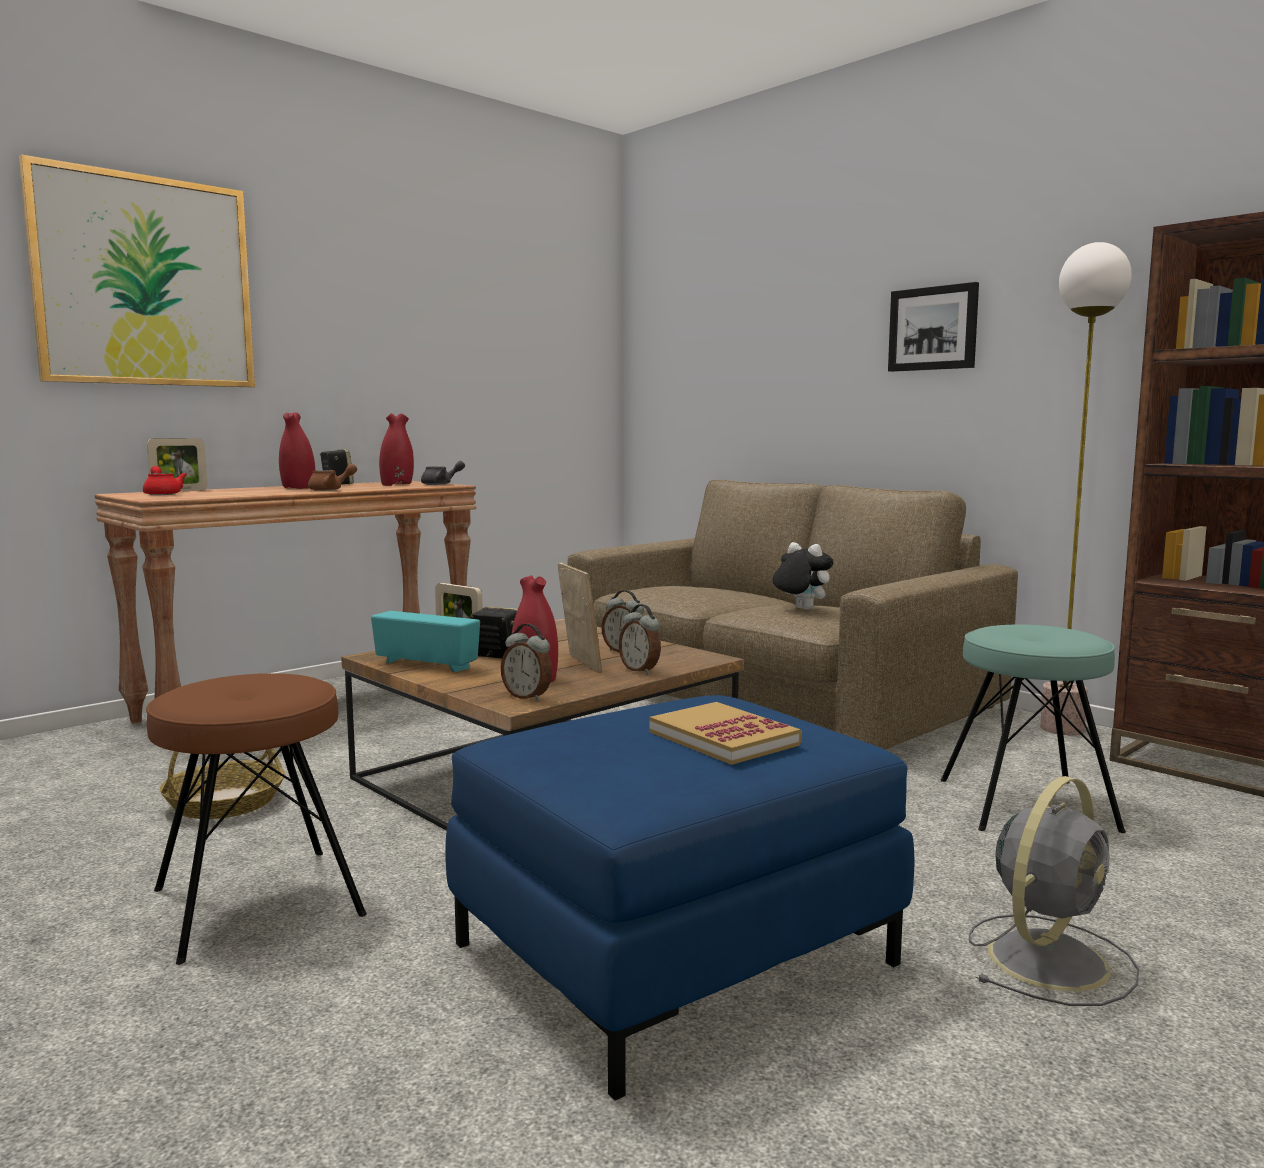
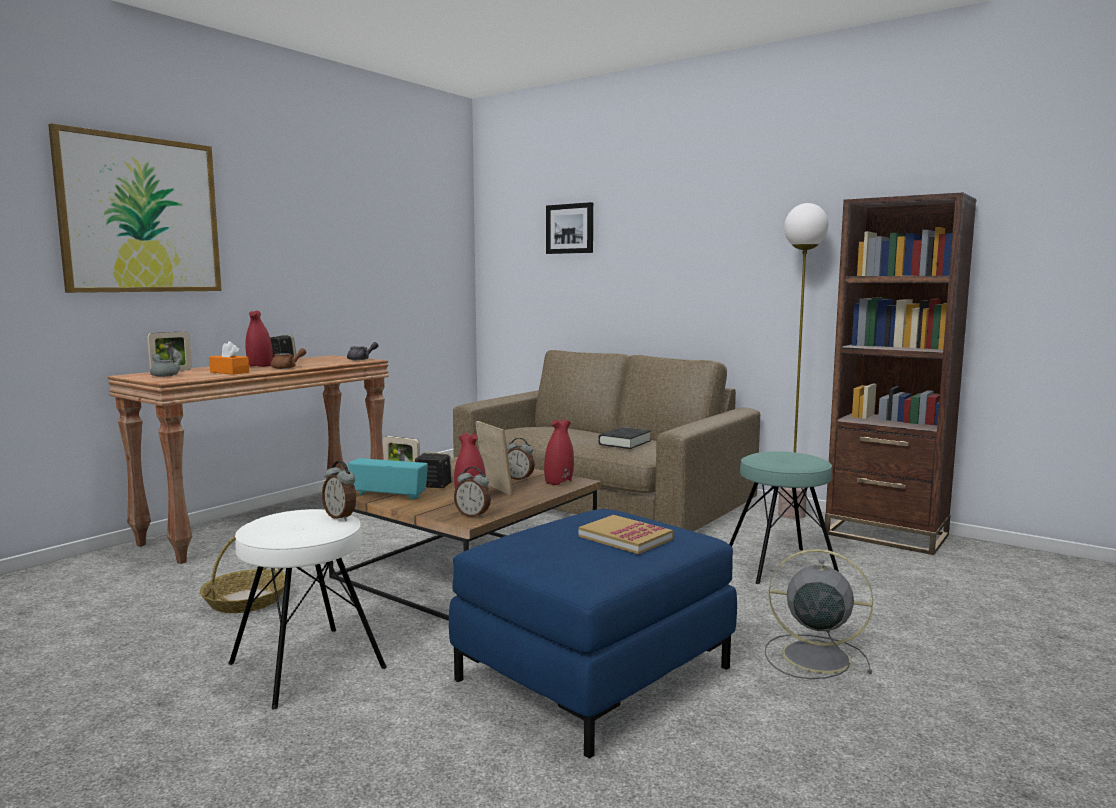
camera: 10 degrees left, 0 degrees up
red teapot [143,466,187,495] -> grey teapot [150,354,182,377]
brown stool [146,673,367,965] -> white stool [228,509,387,710]
red vase [379,413,414,486] -> red vase moved to [544,419,574,485]
alarm clock [619,604,661,674] -> alarm clock moved to [322,461,356,521]
plush toy [773,542,833,610] -> black book [598,427,651,449]
picture [888,282,979,372] -> picture moved to [546,202,593,254]
grey fan [969,776,1139,1006] -> grey fan turned 105 degrees counterclockwise [765,549,873,679]
none -> orange tissue box [209,341,249,375]

